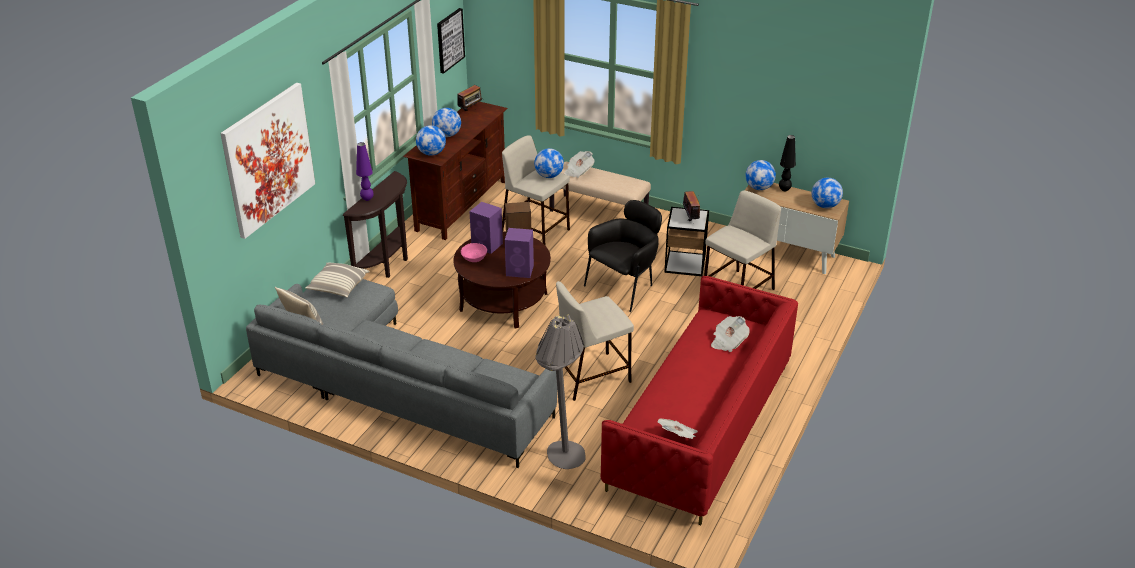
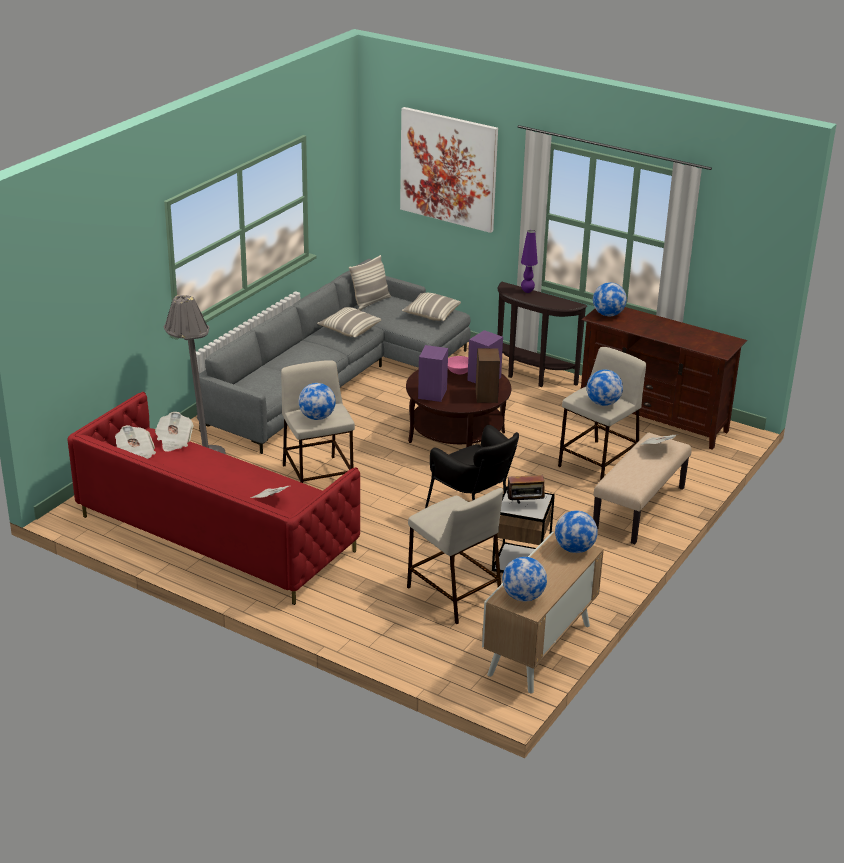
camera: 95 degrees right, 5 degrees down
globe [432,108,461,137] -> globe moved to [298,383,336,420]
picture [437,8,465,74] -> none
radio [457,85,482,111] -> none
black table lamp [779,135,796,191] -> none
none -> newspaper [155,412,194,452]
none -> pillow [317,307,382,338]

